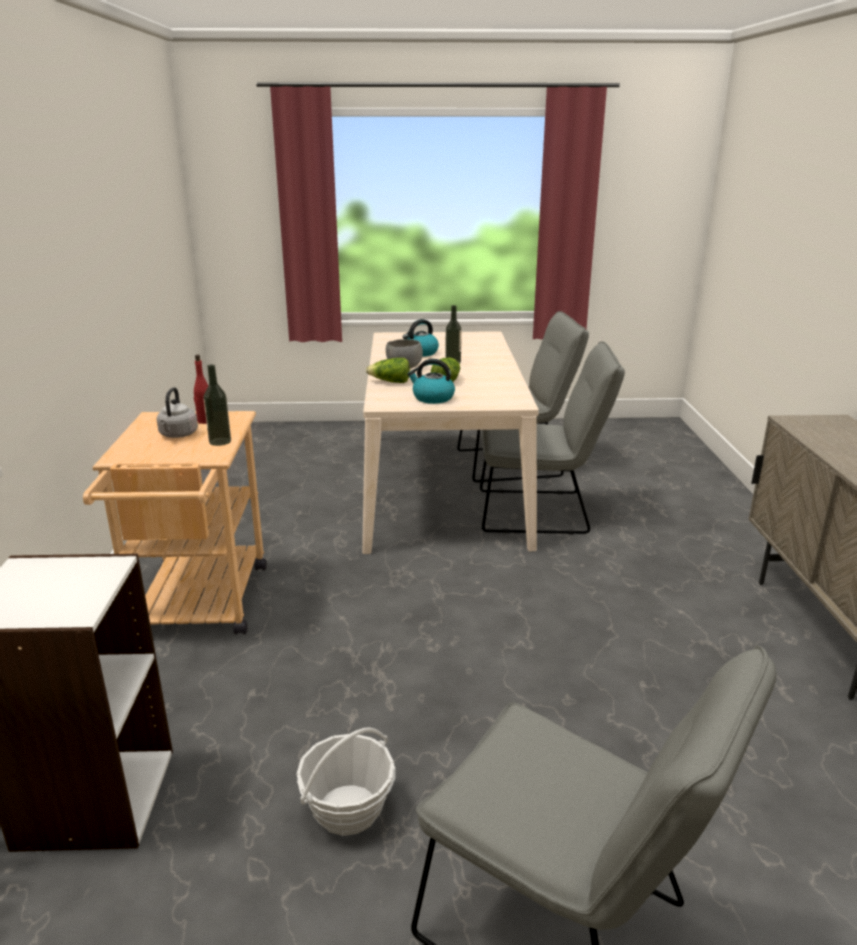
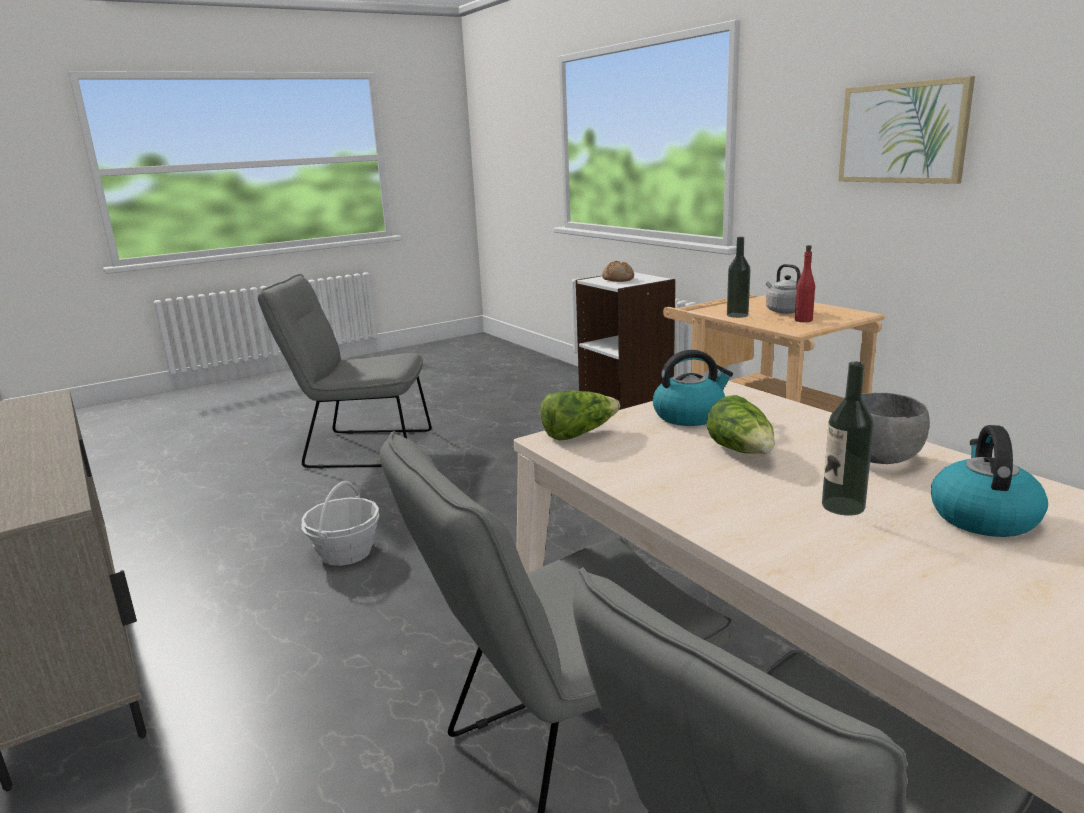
camera: 150 degrees right, 5 degrees down
basket [297,727,395,836] -> basket moved to [301,481,379,566]
lettuce [366,358,410,383] -> lettuce moved to [540,390,620,441]
none -> bread [602,261,634,282]
none -> picture [838,76,975,184]

